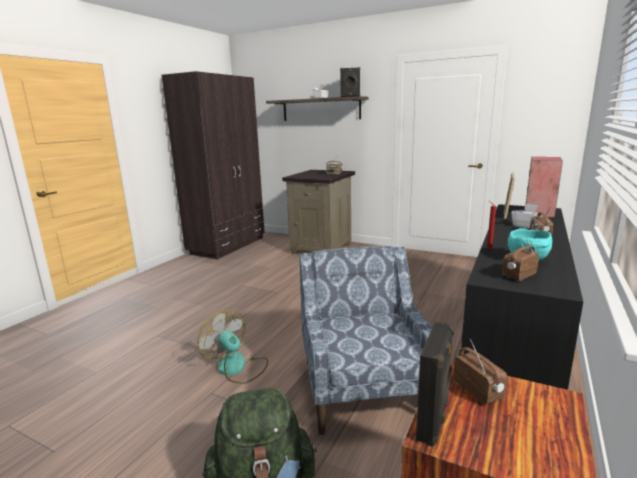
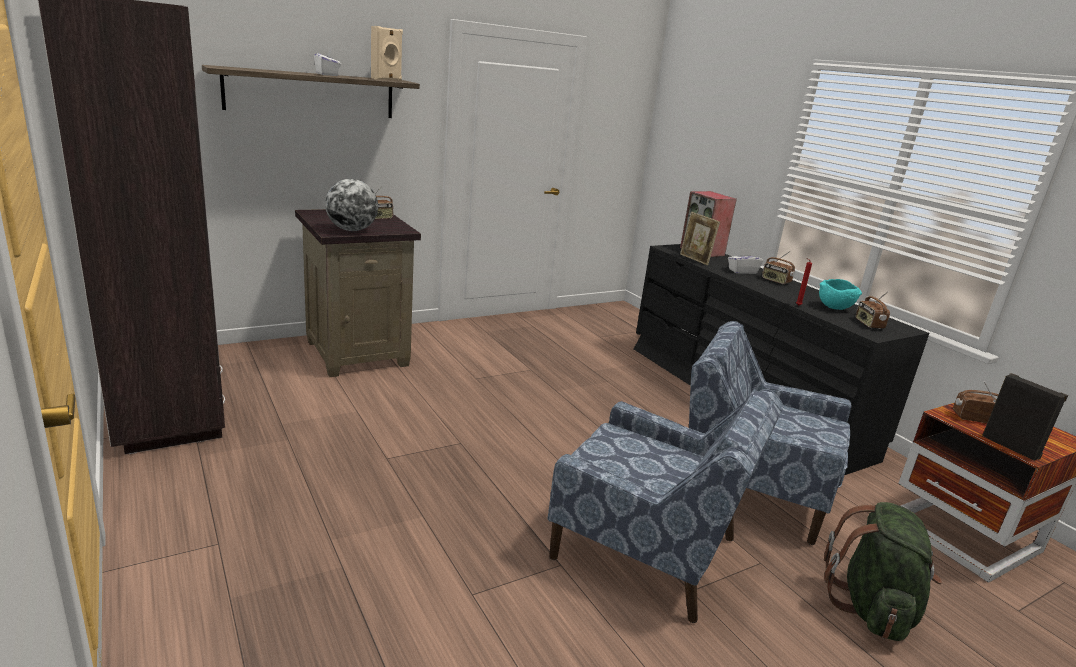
camera: 60 degrees left, 5 degrees up
fan [198,310,268,384] -> blue armchair [548,389,784,623]
black speaker [340,67,360,97] -> beige speaker [371,26,403,81]
none -> globe [325,179,378,231]

